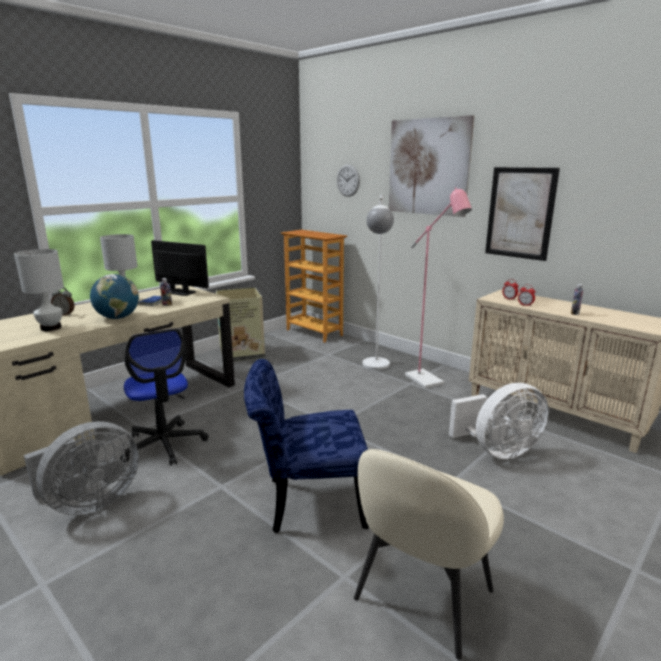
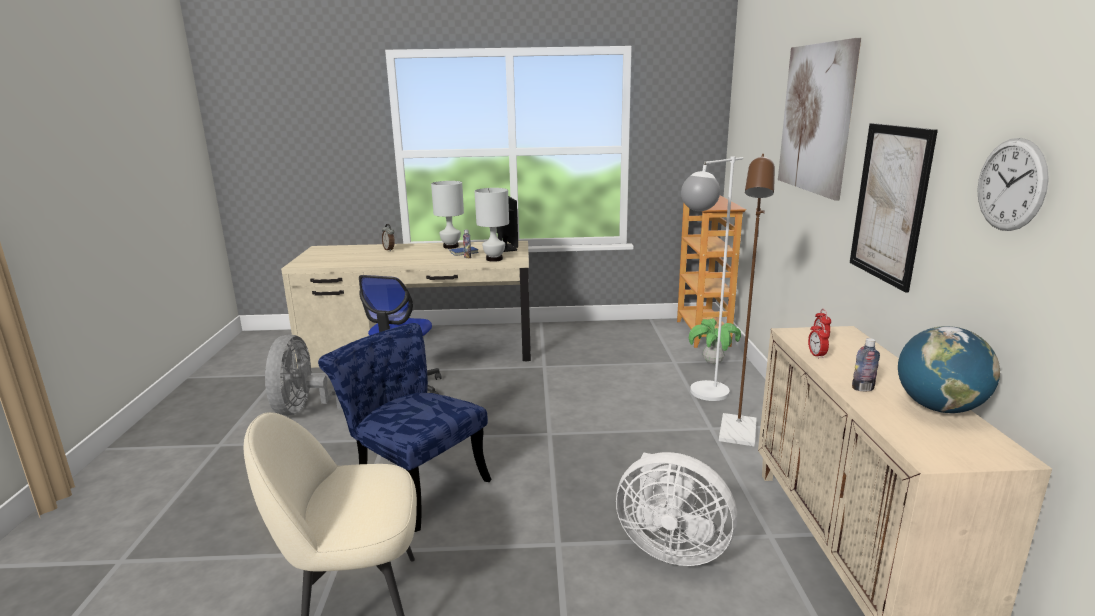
camera: 45 degrees right, 0 degrees up
white table lamp [14,249,64,331] -> white table lamp moved to [475,188,509,262]
grey fan [24,421,139,515] -> grey fan turned 90 degrees clockwise [265,334,342,416]
globe [90,274,139,319] -> globe moved to [898,326,1000,413]
cardboard box [216,288,265,361] -> none
wall clock [337,164,360,197] -> wall clock moved to [977,138,1049,231]
pink floor lamp [405,187,472,388] -> brown floor lamp [719,154,775,447]
none -> potted plant [689,318,741,364]

